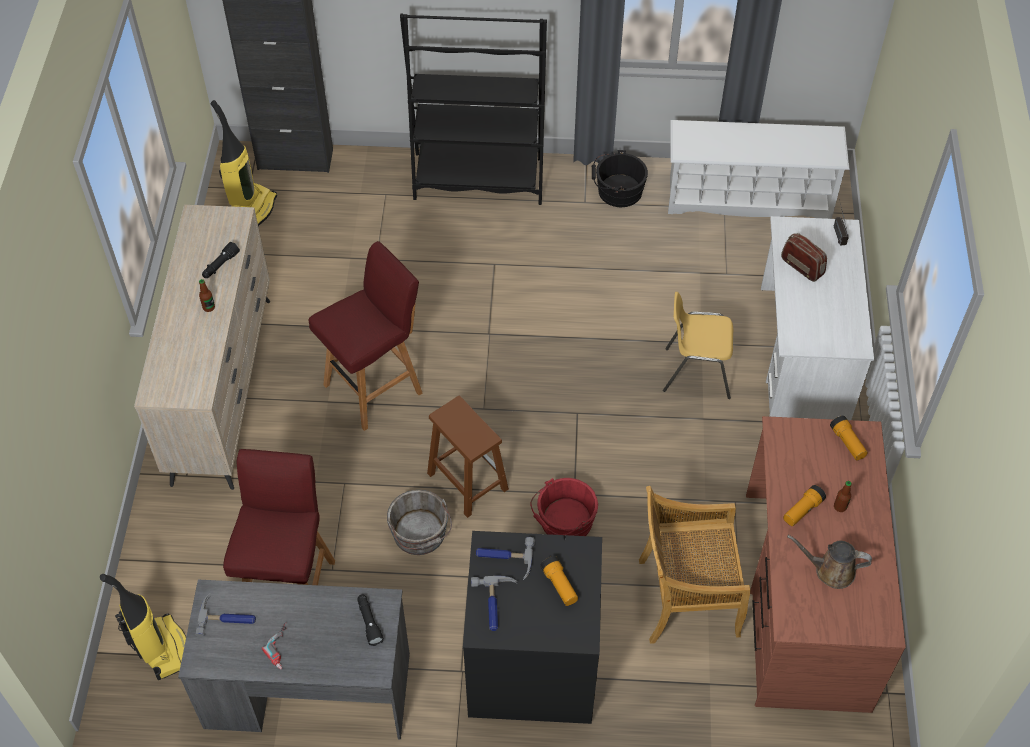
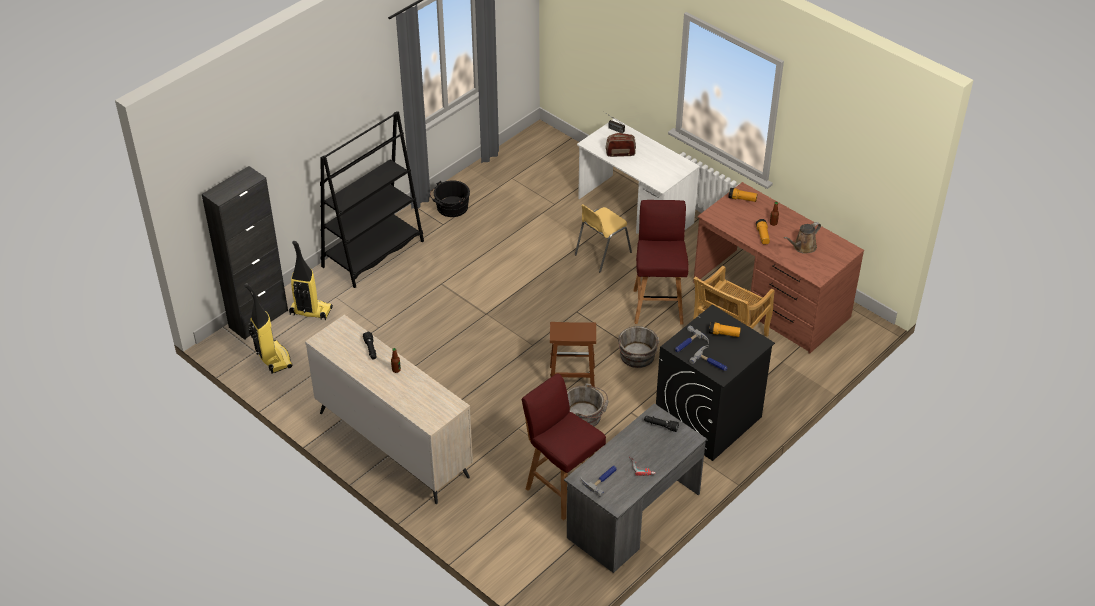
camera: 50 degrees left, 10 degrees down
vacuum cleaner [100,574,186,680] -> vacuum cleaner moved to [289,241,333,320]
red stool [309,241,423,431] -> red stool moved to [633,200,689,325]
red bucket [530,478,598,536] -> grey bucket [618,326,659,368]
white shoe rack [668,120,850,219] -> none

